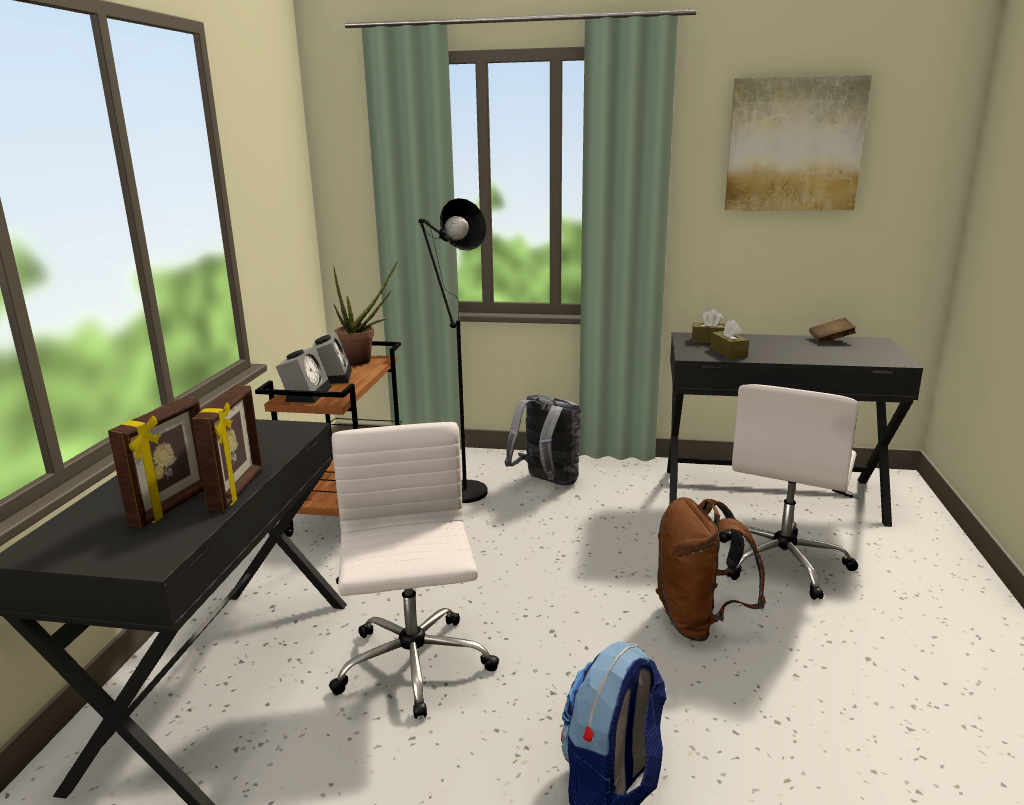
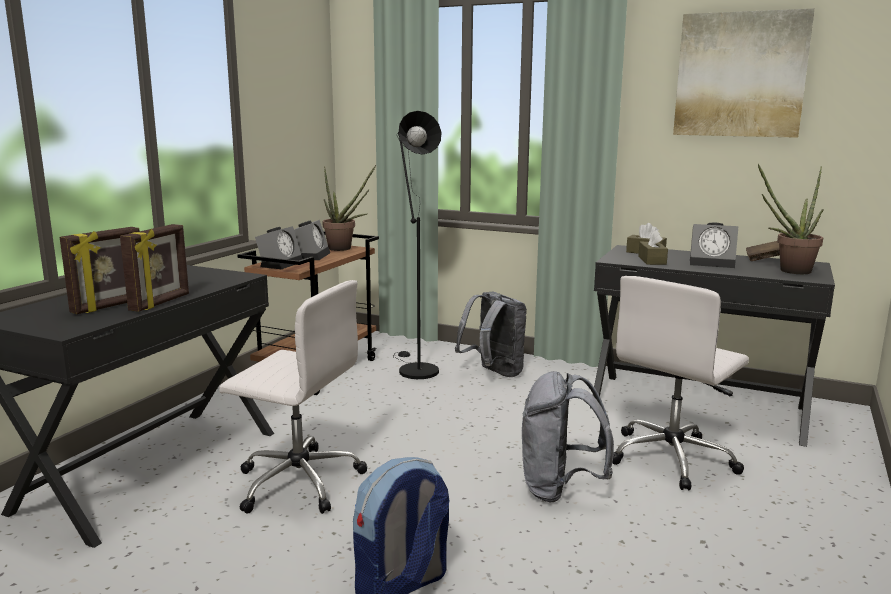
camera: 15 degrees right, 5 degrees down
white office chair [329,422,499,719] -> white office chair turned 105 degrees clockwise [219,280,367,514]
brown backpack [656,497,766,642] -> grey backpack [522,371,614,502]
none -> alarm clock [690,223,738,268]
none -> potted plant [758,164,824,274]

